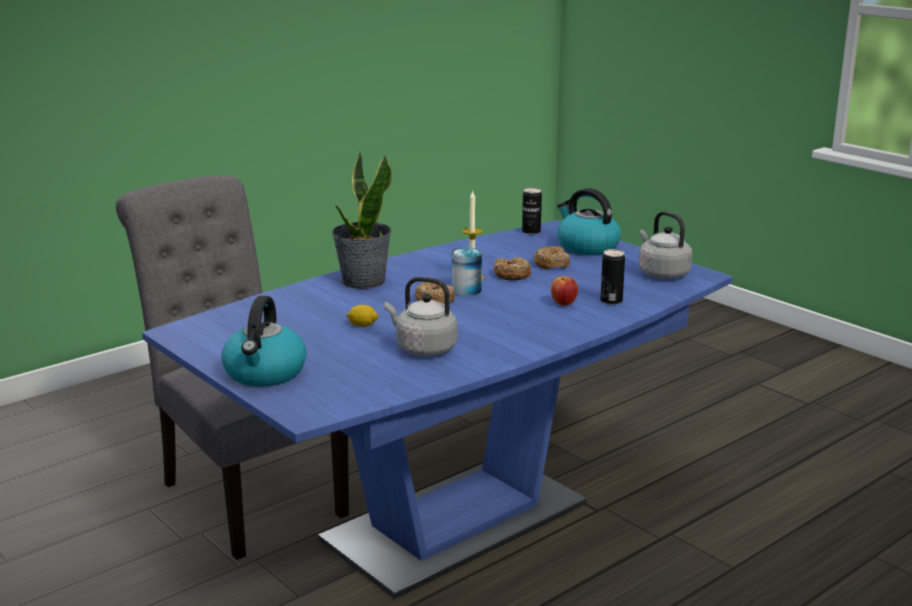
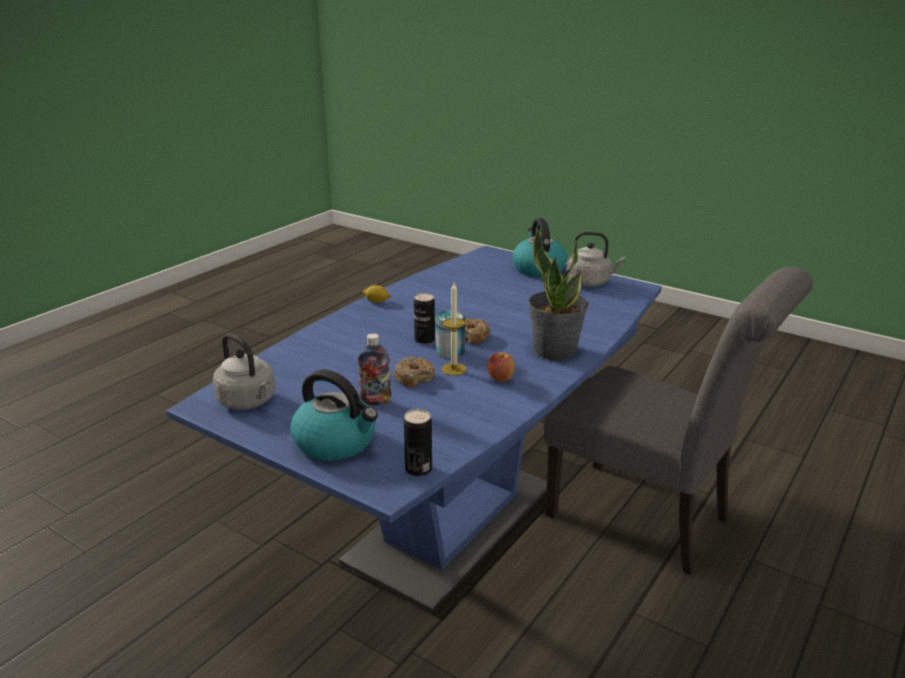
camera: 165 degrees right, 5 degrees up
lemon [346,305,379,327] -> lemon moved to [363,285,391,303]
grey kettle [384,277,457,356] -> grey kettle moved to [567,231,625,287]
donut [533,246,570,270] -> bottle [358,333,391,405]
apple [551,276,578,306] -> apple moved to [487,352,515,382]
can [600,249,625,305] -> can moved to [414,293,435,344]

